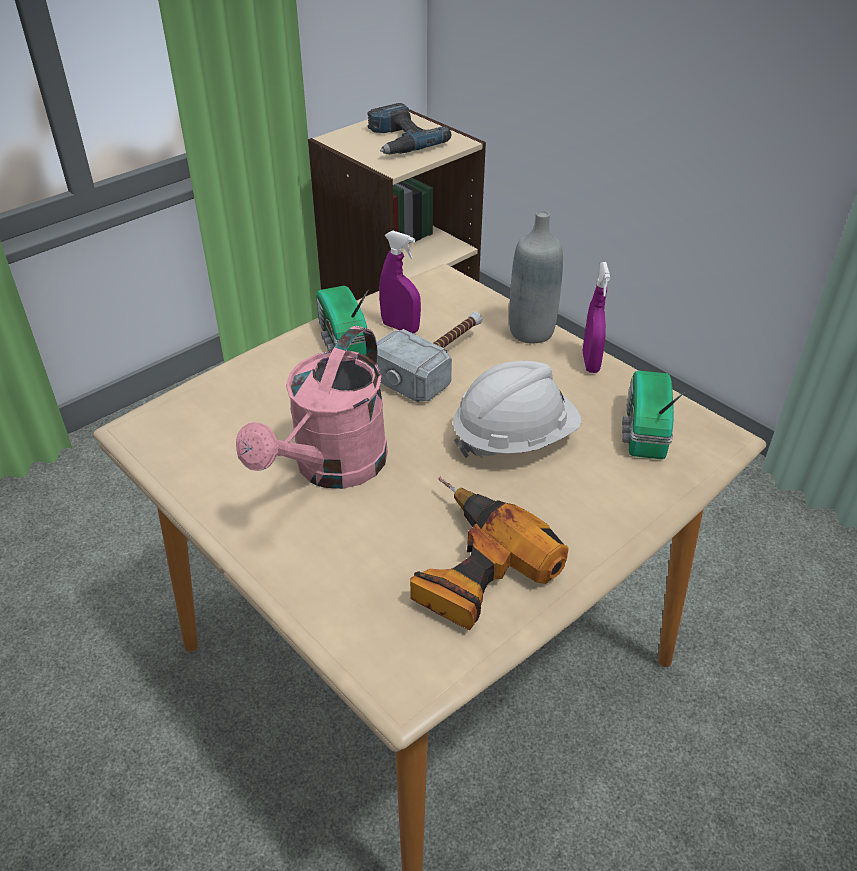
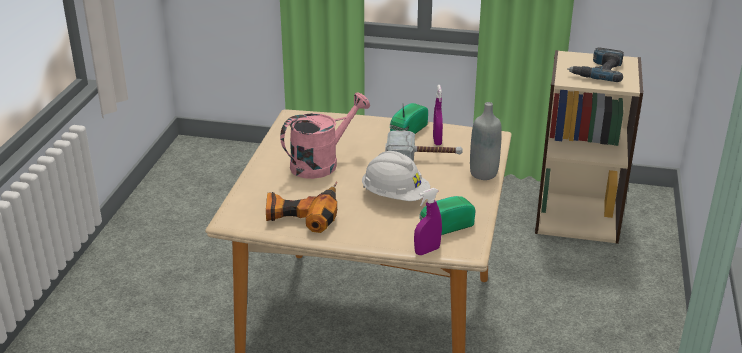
camera: 55 degrees right, 10 degrees down
pink watering can [236,326,388,489] -> pink watering can turned 150 degrees clockwise [280,92,370,179]
purple spray bottle [583,262,610,373] -> purple spray bottle moved to [414,188,442,255]

